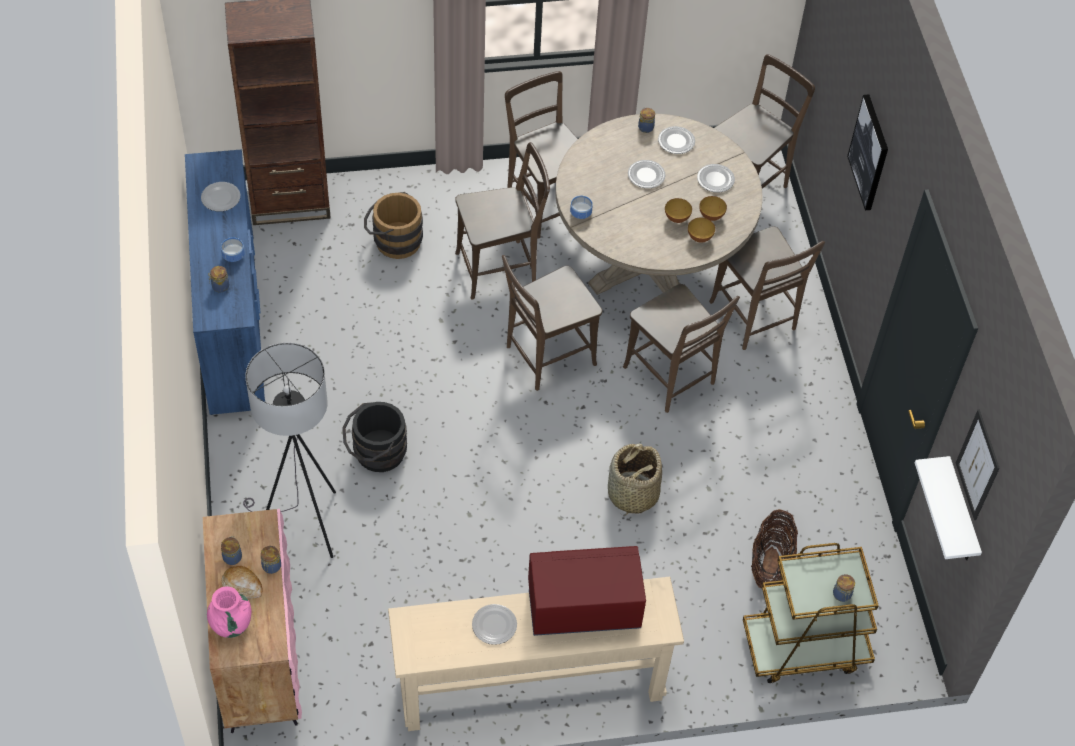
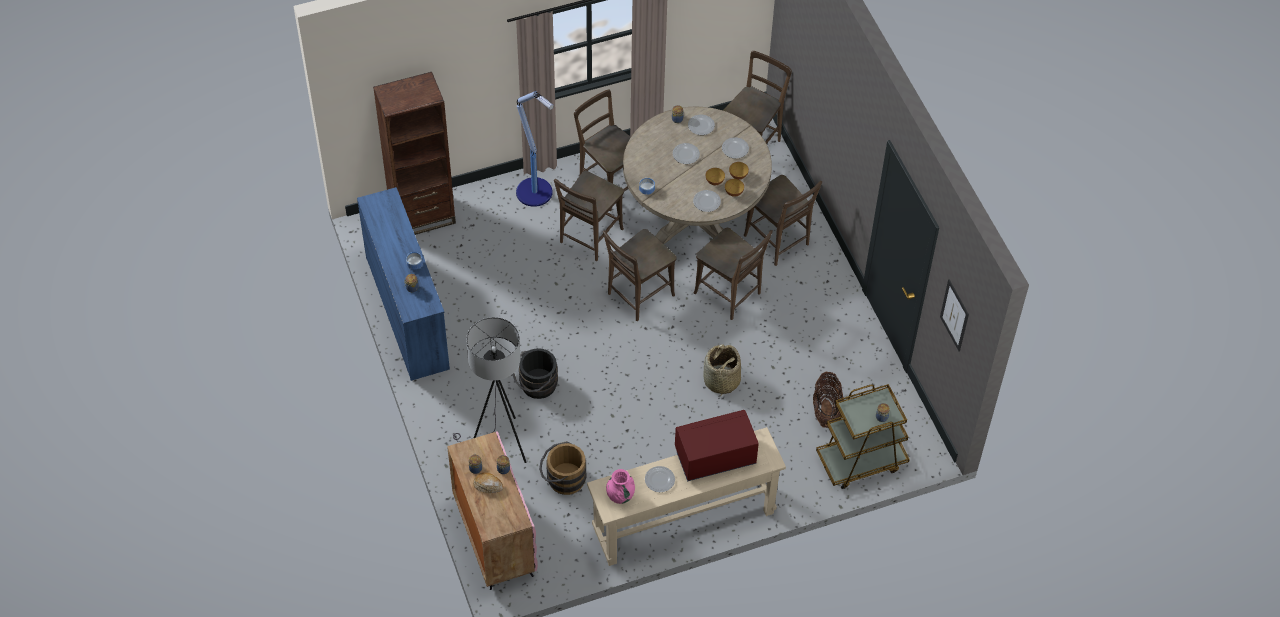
camera: 10 degrees left, 0 degrees up
plate [201,182,240,211] -> plate moved to [693,190,721,212]
pink vase [207,586,252,638] -> pink vase moved to [606,469,635,504]
brown bucket [364,192,423,259] -> brown bucket moved to [539,441,586,495]
brown chair [455,142,550,299] -> brown chair turned 150 degrees clockwise [554,171,624,261]
picture [847,94,888,211] -> none
white shelf [915,456,982,560] -> none
none -> floor lamp [516,91,554,207]

